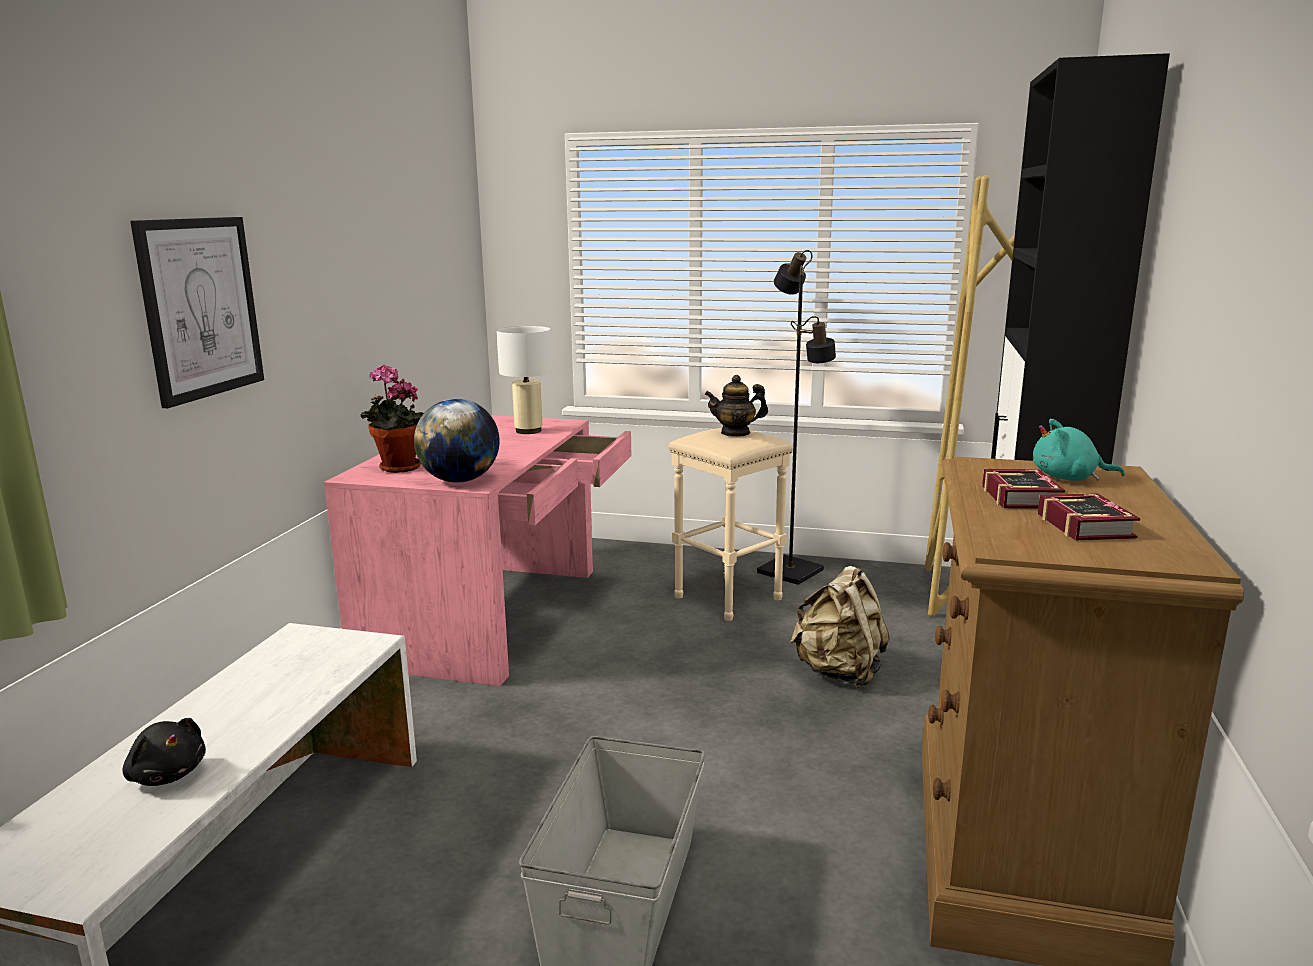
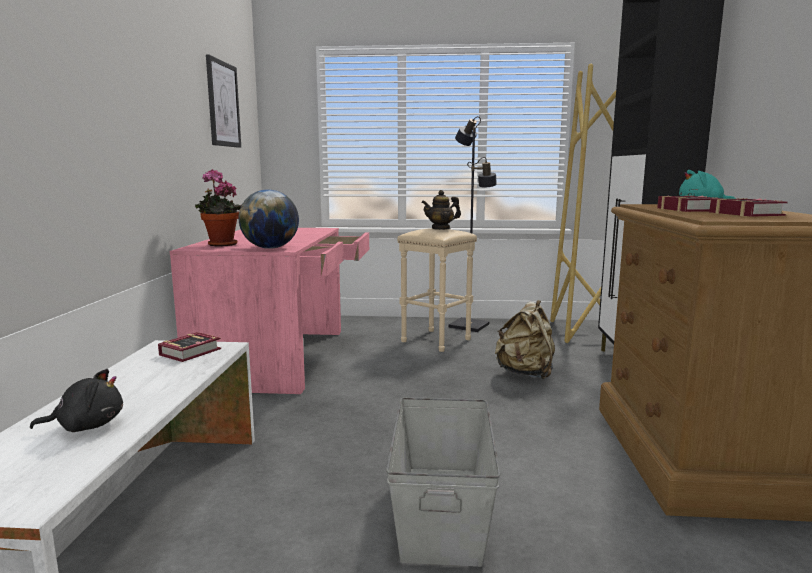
camera: 10 degrees left, 5 degrees down
black plush toy [123,718,206,786] -> black plush toy turned 45 degrees counterclockwise [30,369,123,432]
picture [130,217,264,408] -> picture moved to [206,55,241,148]
white table lamp [497,326,552,434] -> none
none -> book [158,332,221,362]

